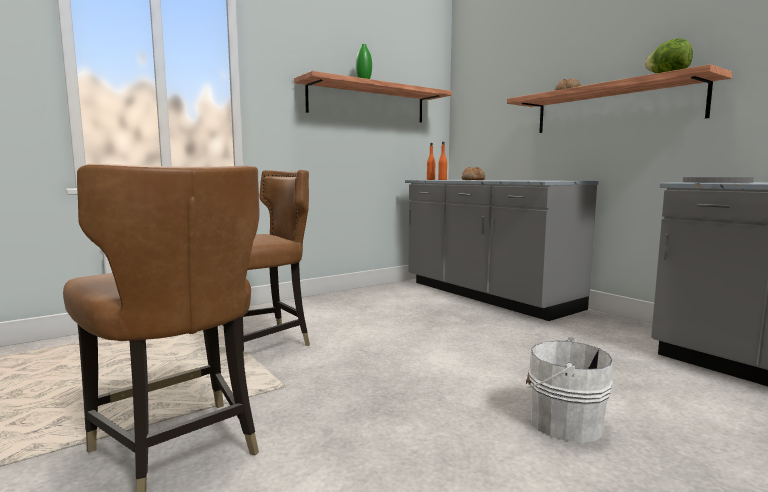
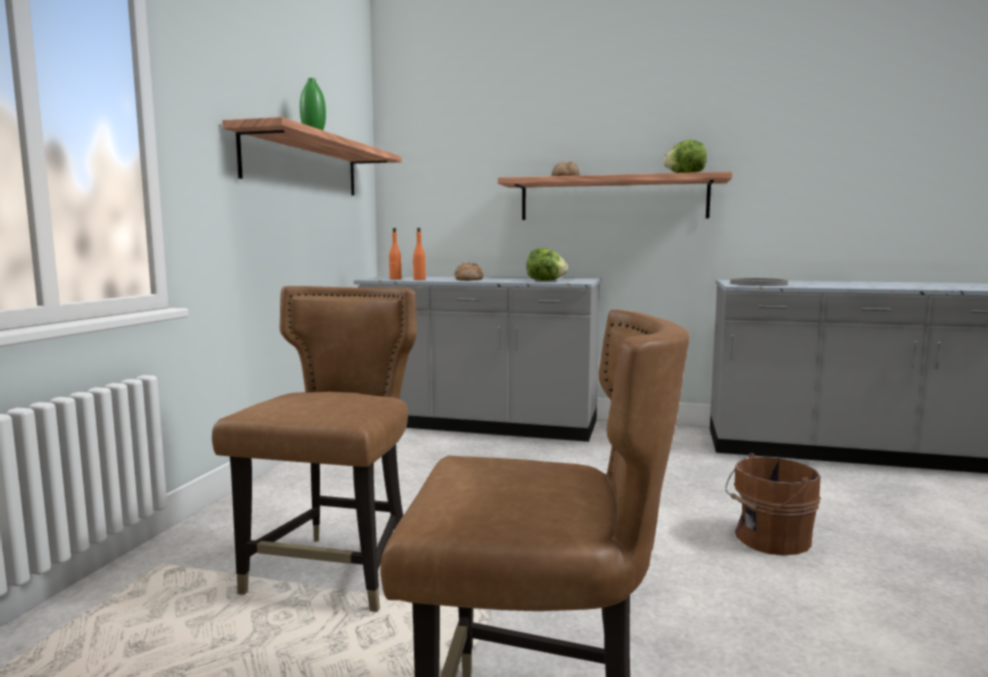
camera: 40 degrees left, 0 degrees up
white bucket [526,337,613,443] -> brown bucket [725,453,821,555]
none -> lettuce [527,248,568,281]

